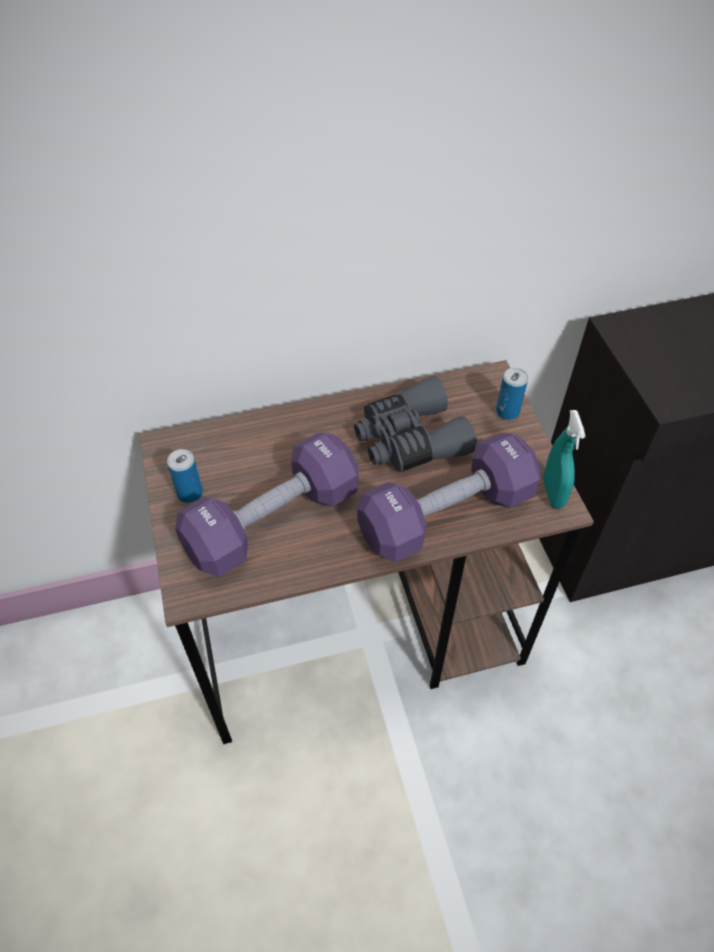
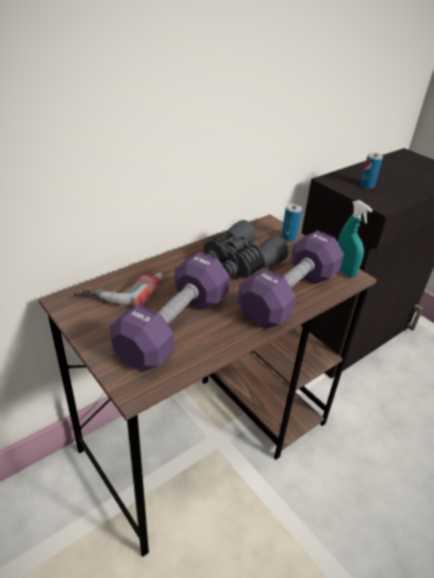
camera: 25 degrees left, 15 degrees down
can [167,449,203,503] -> can moved to [360,153,383,188]
none -> power drill [73,273,163,307]

